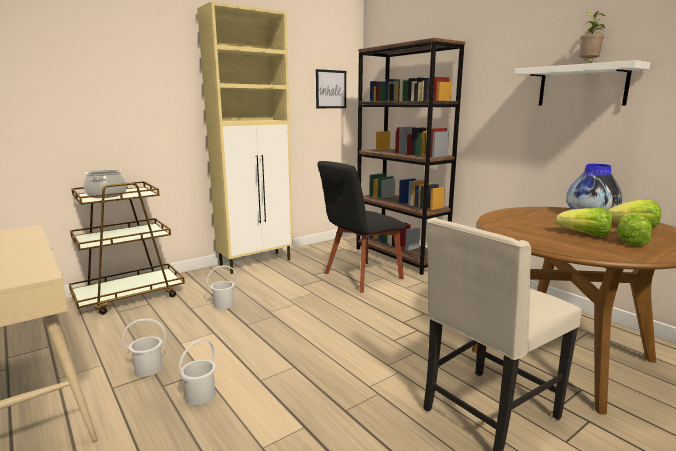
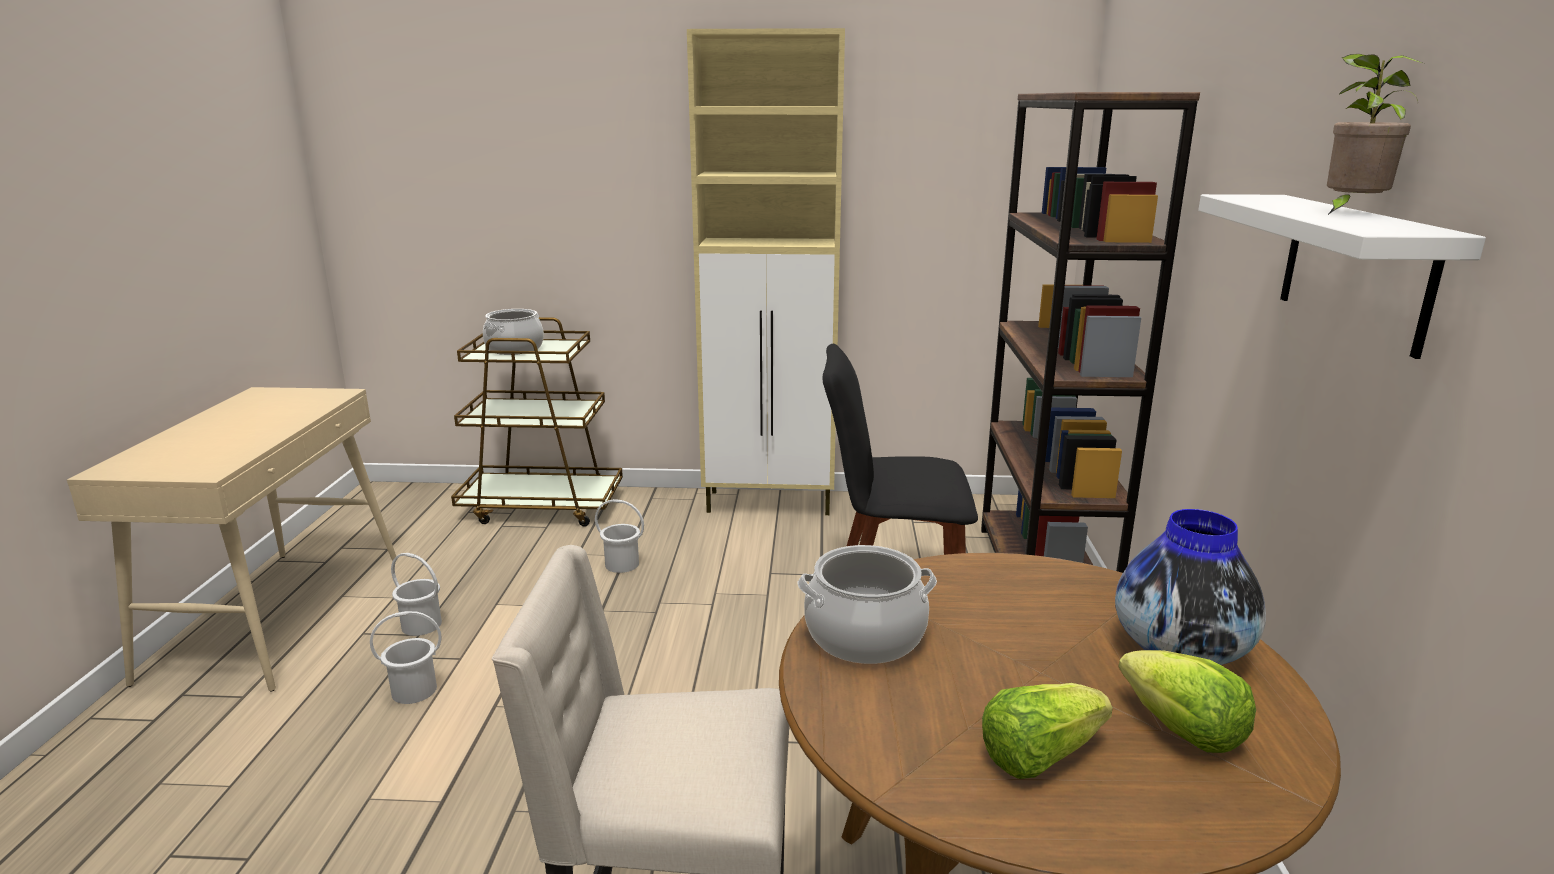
camera: 40 degrees right, 5 degrees up
picture [316,69,346,108] -> none
lettuce [556,208,612,237] -> none
none -> cooking pot [798,545,937,664]

